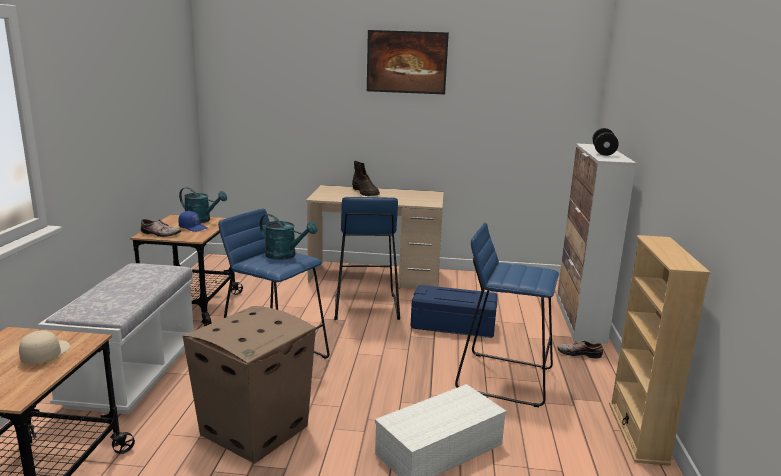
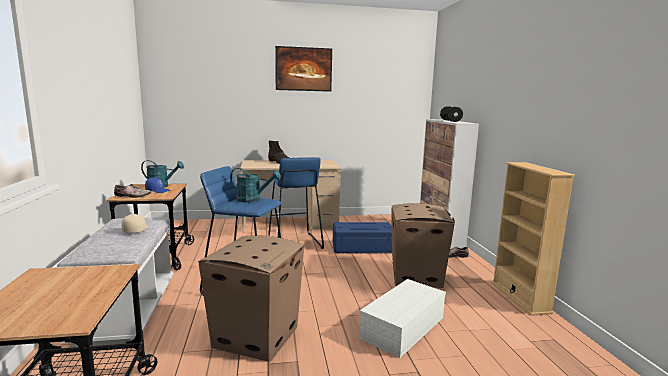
camera: 15 degrees left, 5 degrees down
beige cap [19,331,71,364] -> beige cap moved to [121,214,148,233]
blue stool [455,222,559,407] -> cardboard box [391,203,455,288]

